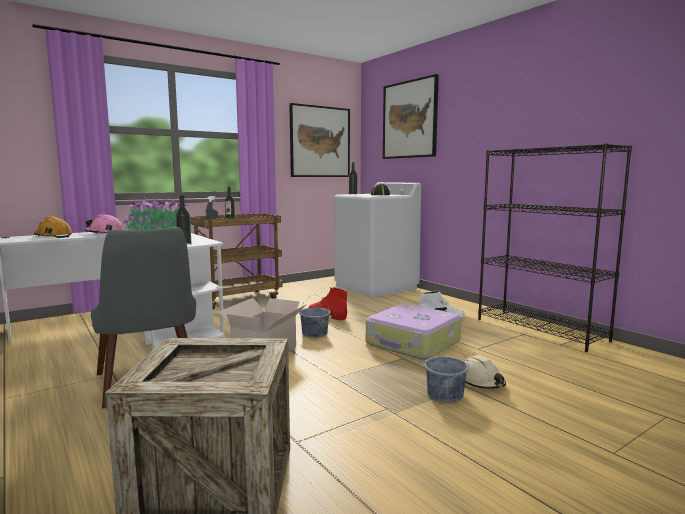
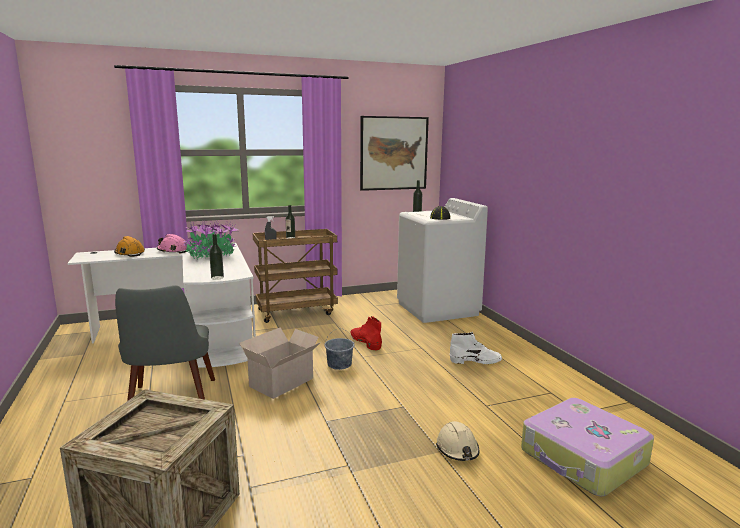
camera: 15 degrees right, 5 degrees up
suitcase [366,304,461,360] -> suitcase moved to [521,398,654,496]
picture [383,74,439,159] -> none
grey bucket [424,342,469,402] -> none
black bookcase [478,143,632,352] -> none

